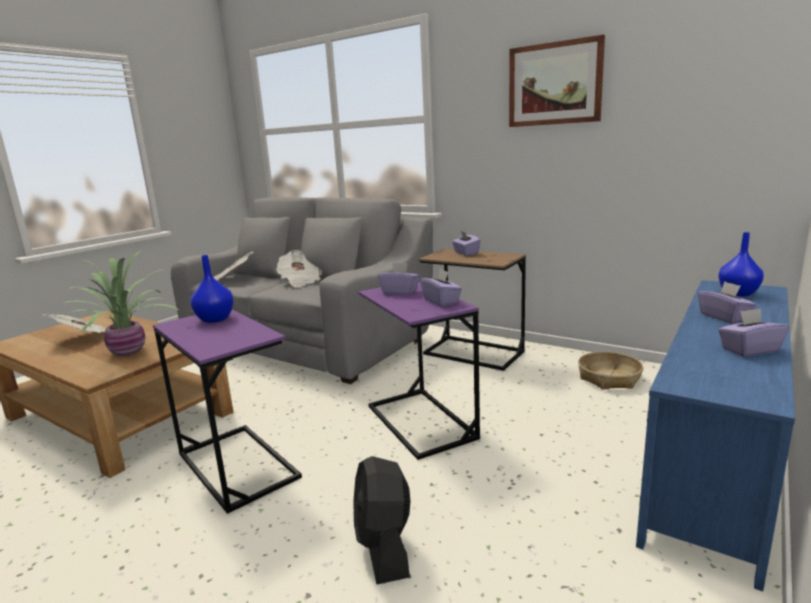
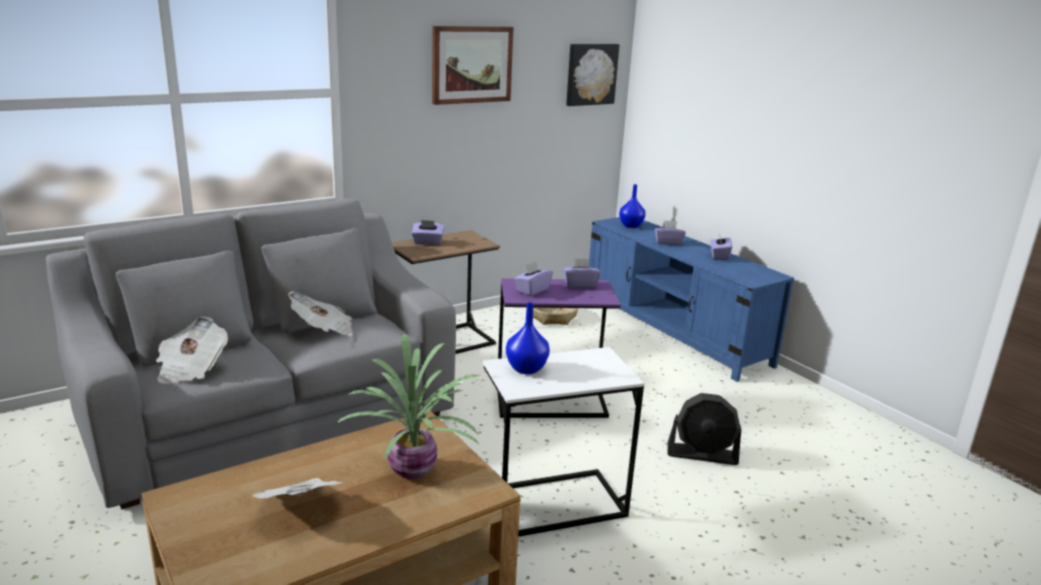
camera: 70 degrees left, 5 degrees up
purple side table [153,310,302,514] -> white side table [483,347,645,537]
none -> picture [566,44,619,106]

